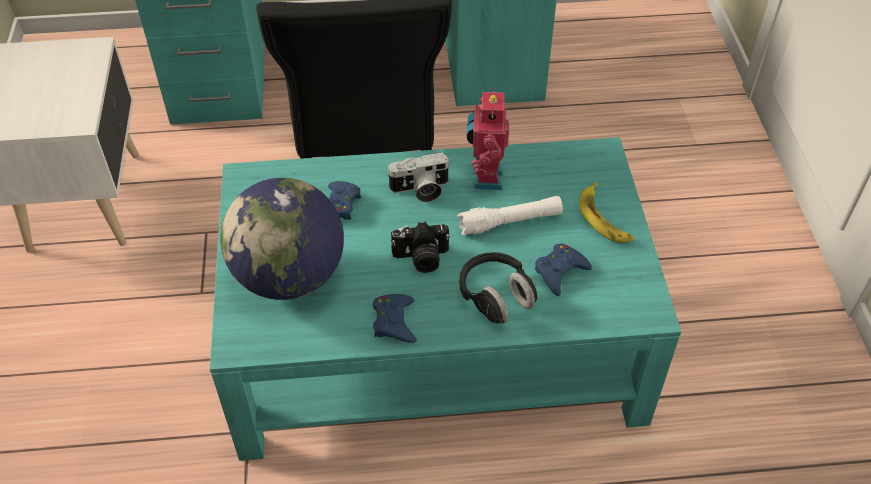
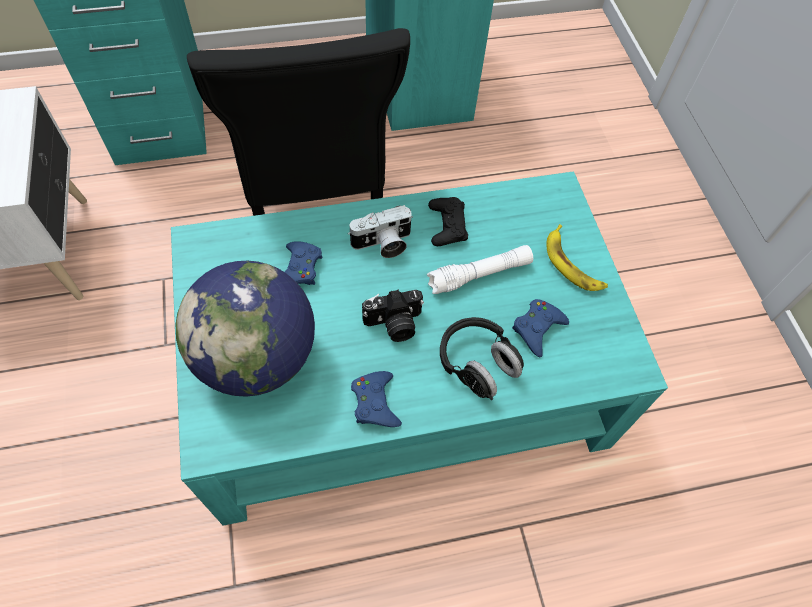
camera: 10 degrees left, 10 degrees up
toy robot [467,88,509,190] -> black game controller [428,197,468,246]

